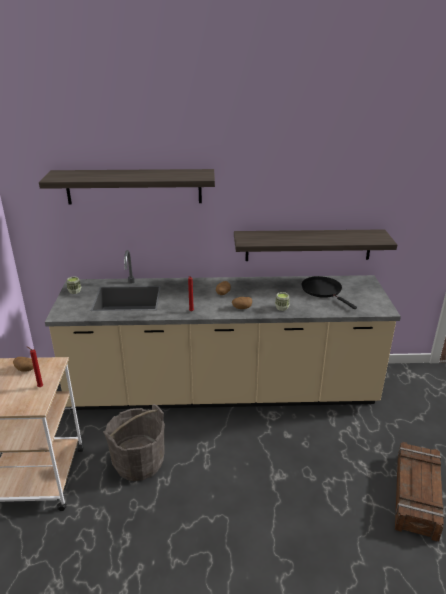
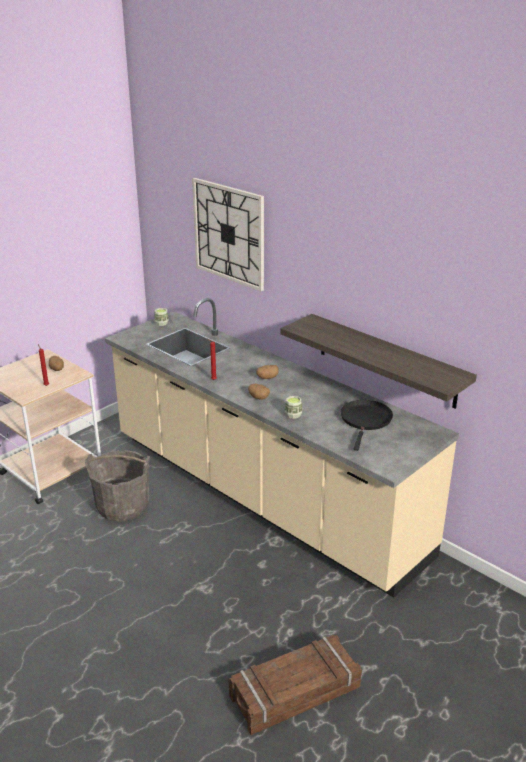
camera: 45 degrees right, 0 degrees up
shelf [39,169,215,204] -> wall clock [192,178,264,291]

